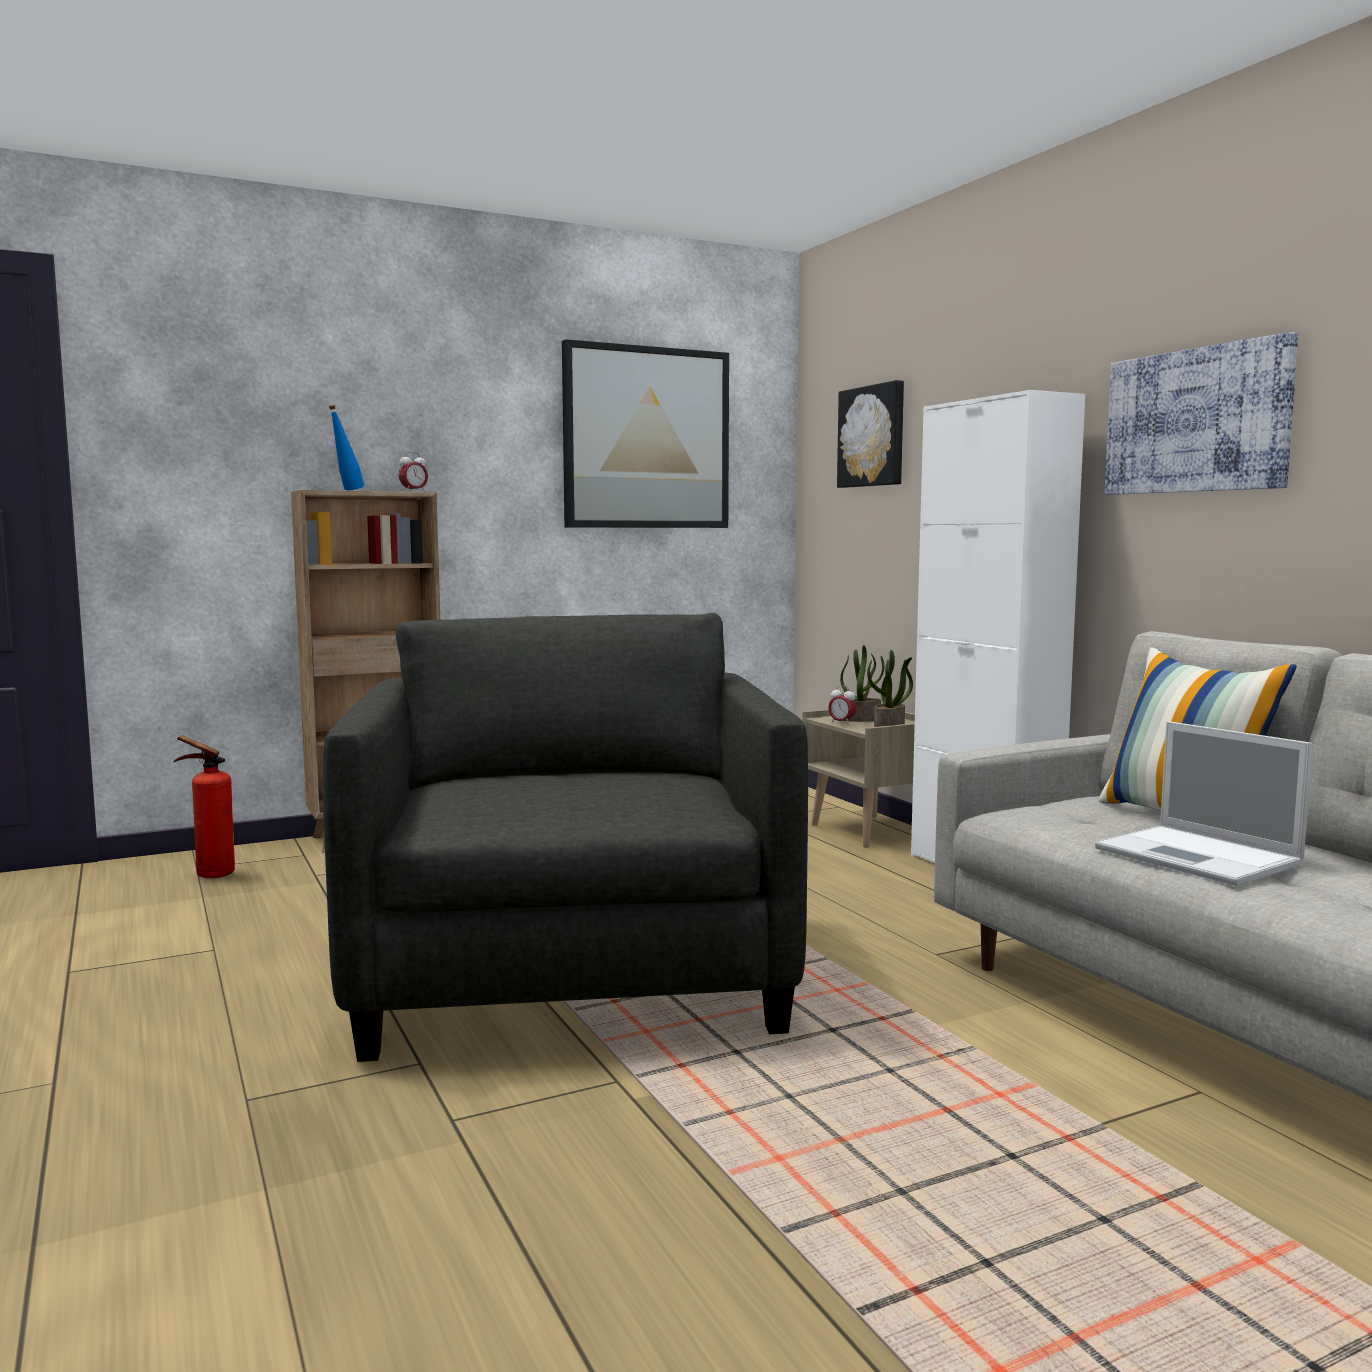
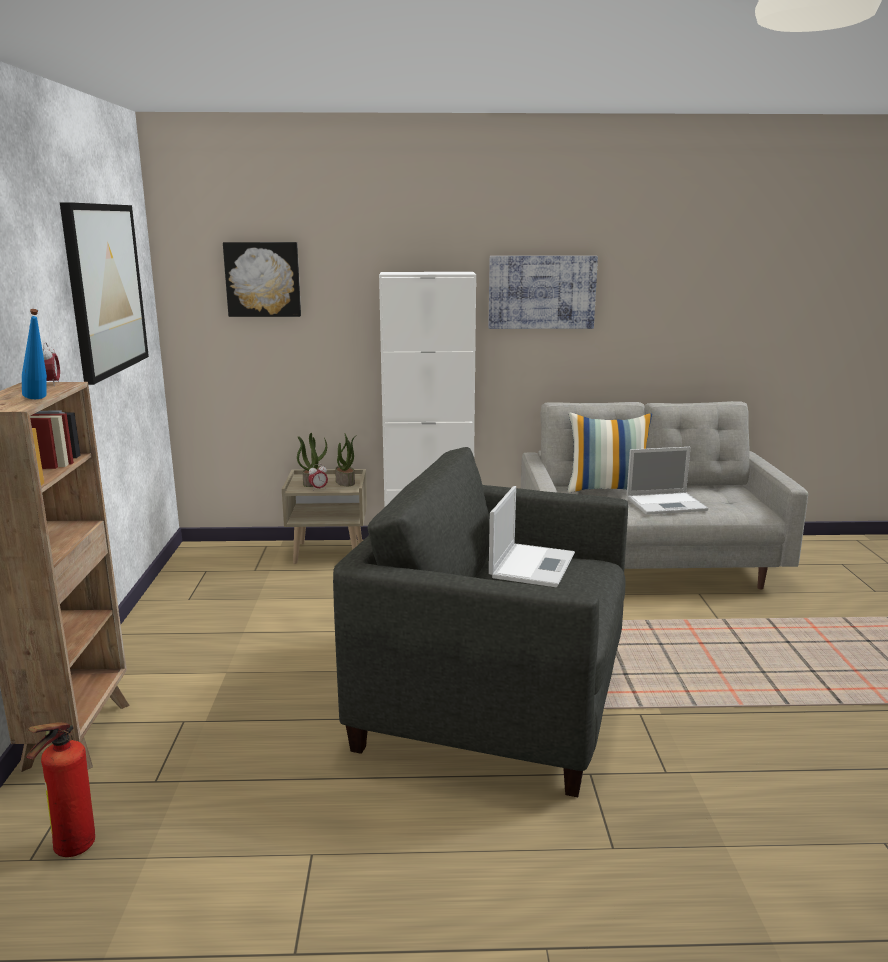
camera: 65 degrees left, 10 degrees up
none -> laptop [489,486,575,587]

